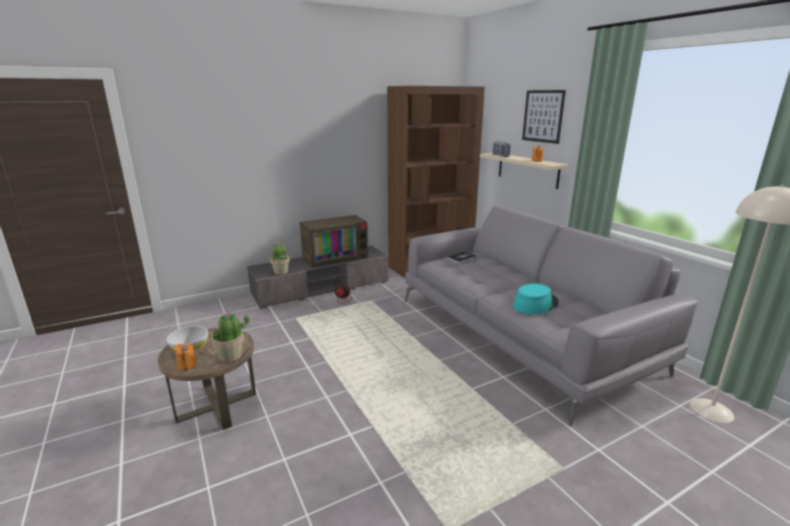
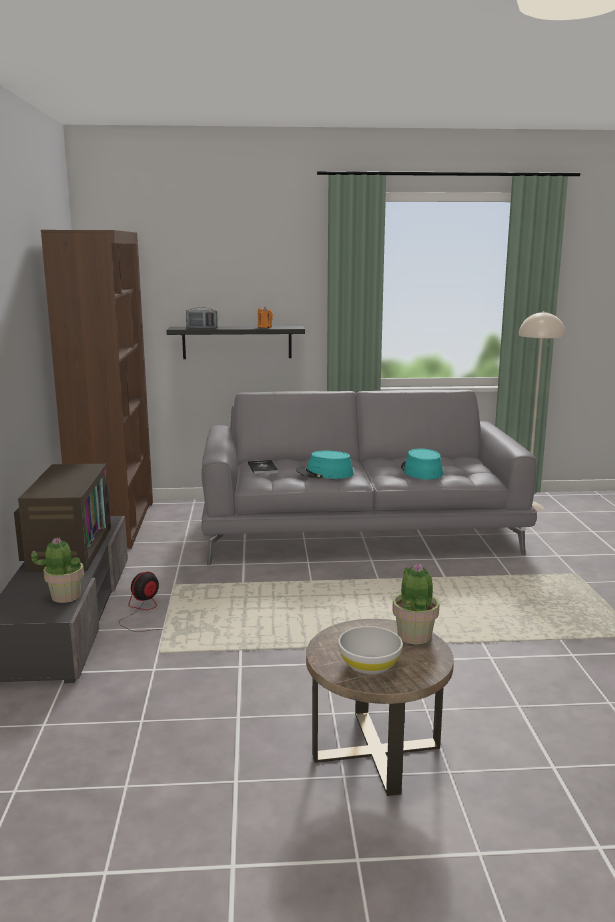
camera: 65 degrees left, 5 degrees down
orange candle [174,343,197,371] -> none
beige shelf [480,153,569,189] -> black shelf [166,326,305,359]
picture [522,90,566,144] -> none
none -> turquoise hat [296,451,354,479]

